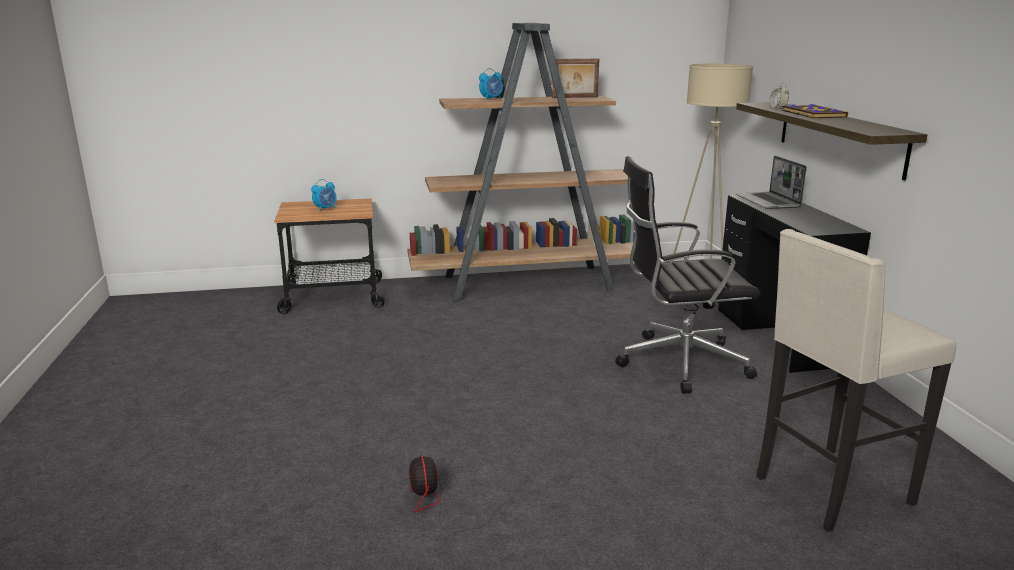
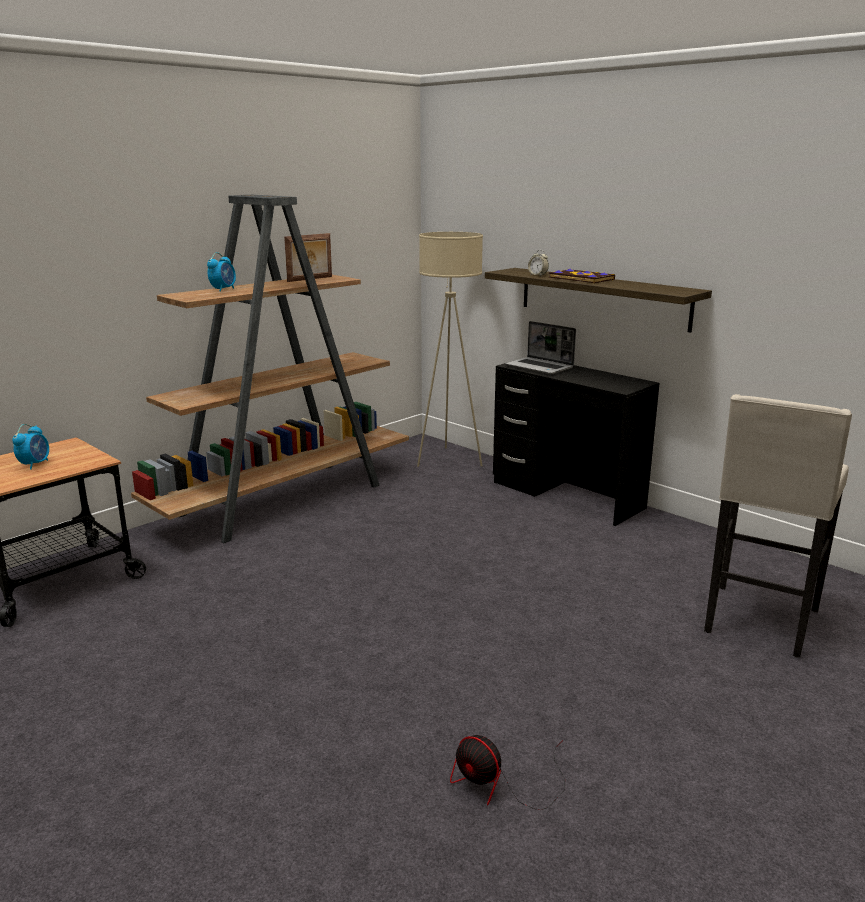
camera: 35 degrees left, 0 degrees up
black office chair [615,156,760,394] -> none

